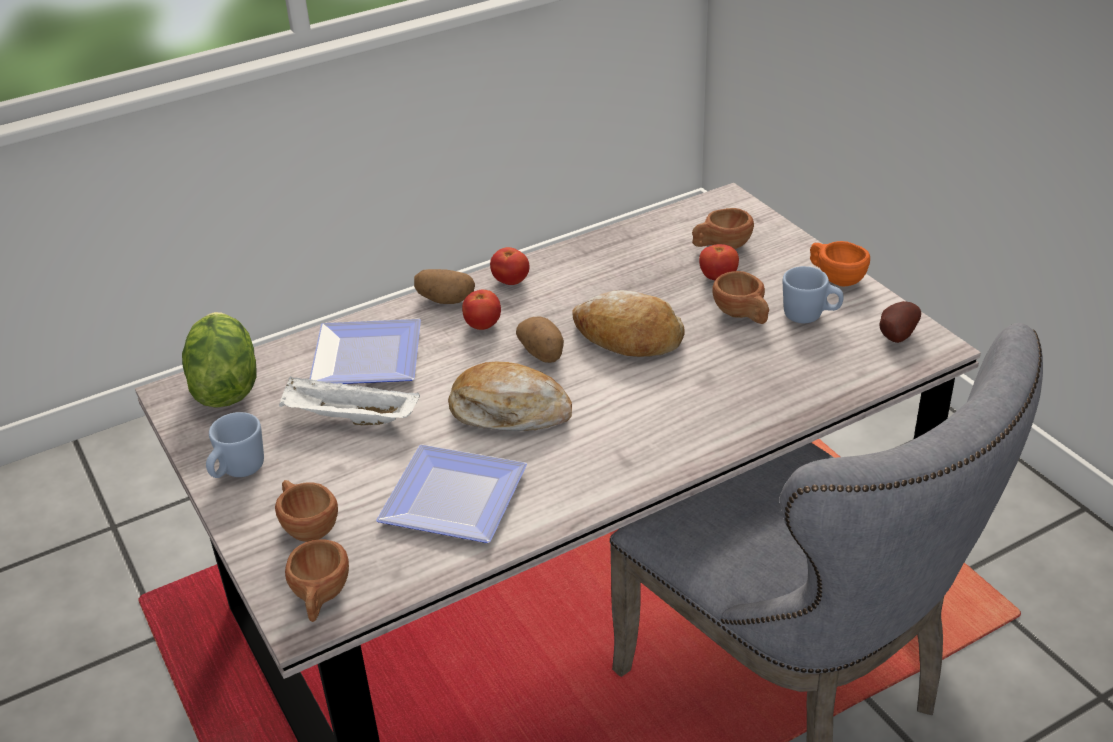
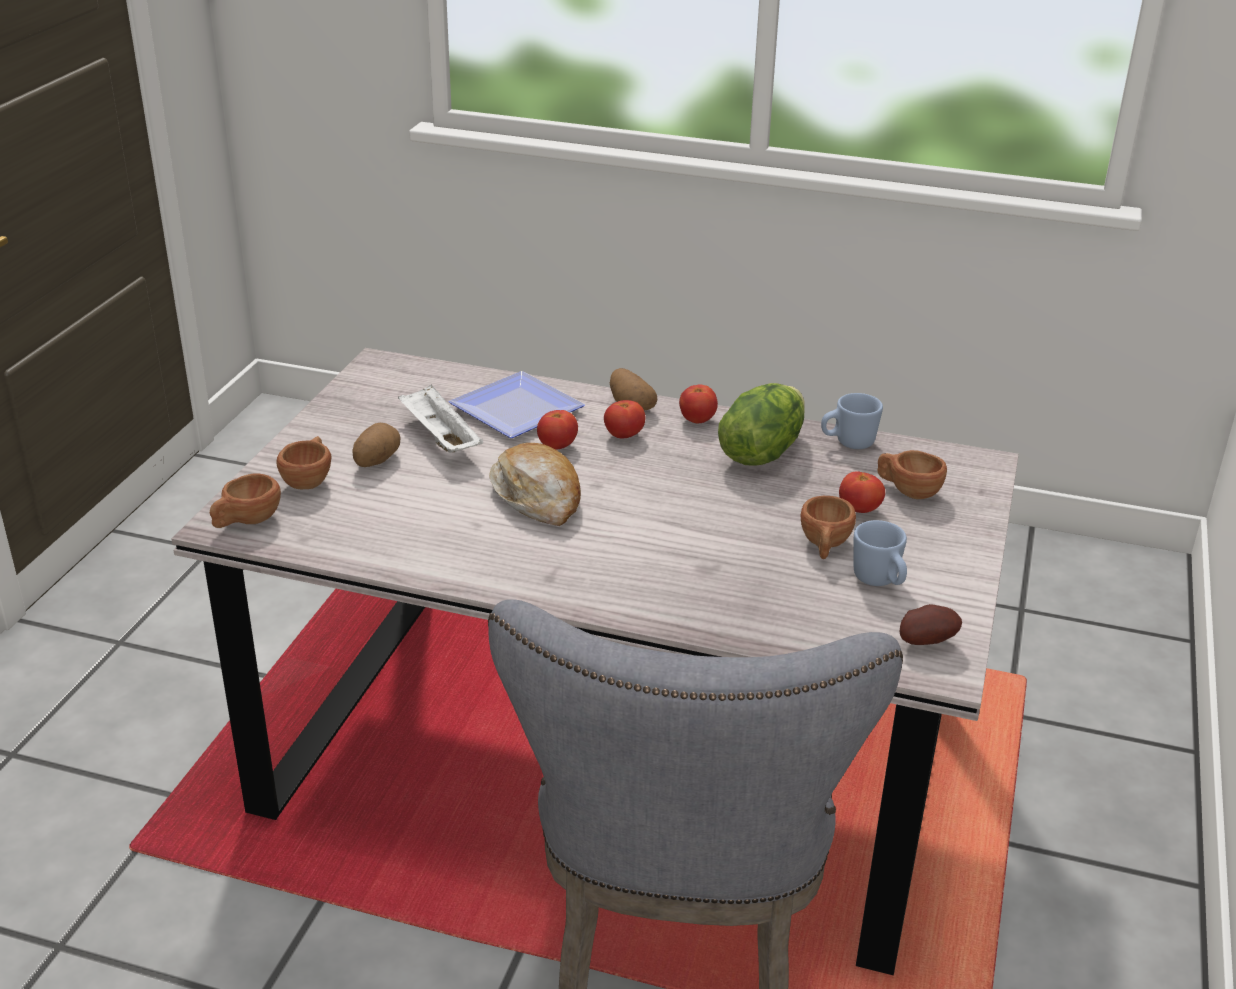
camera: 45 degrees right, 5 degrees down
lettuce [182,312,257,408] -> lettuce moved to [718,383,805,466]
blue mug [206,412,264,478] -> blue mug moved to [821,393,883,449]
plate [376,445,527,543] -> none
potato [516,316,564,363] -> potato moved to [352,423,401,467]
bread [572,290,685,357] -> none
orange cup [810,241,870,286] -> none
none -> tomato [537,410,578,450]

